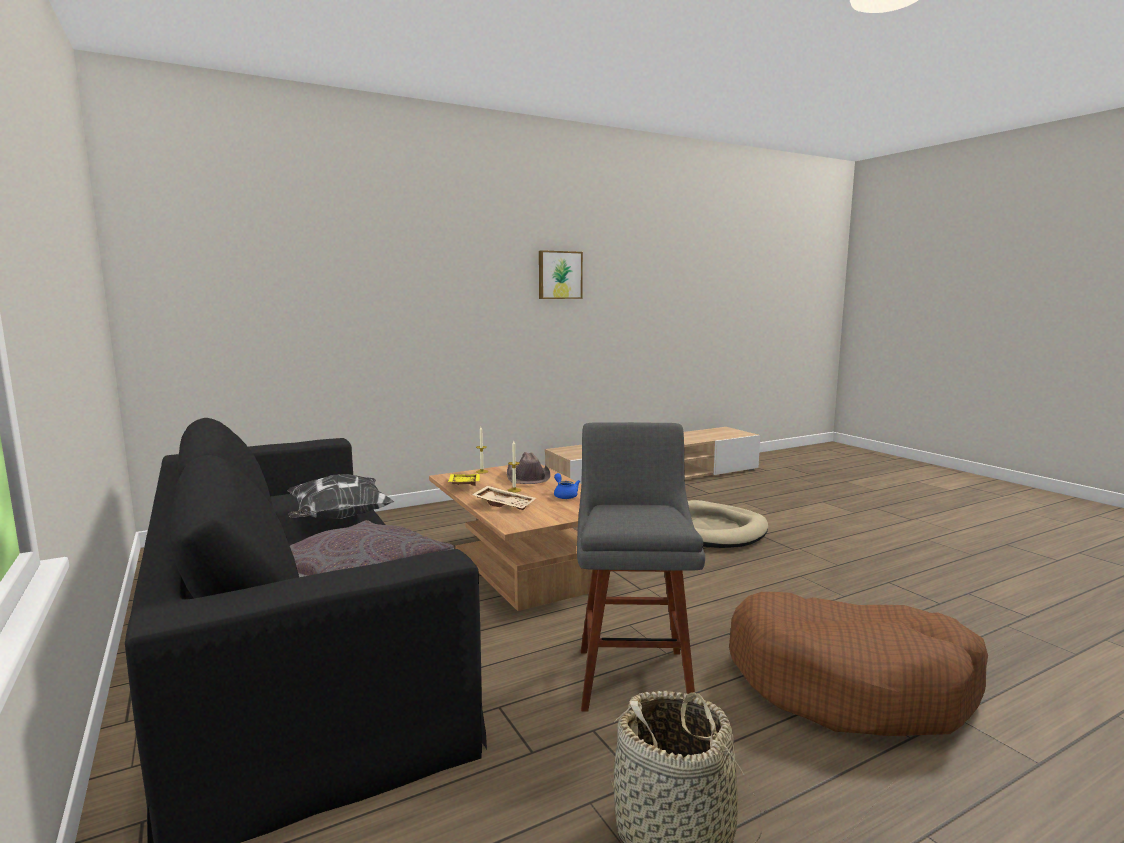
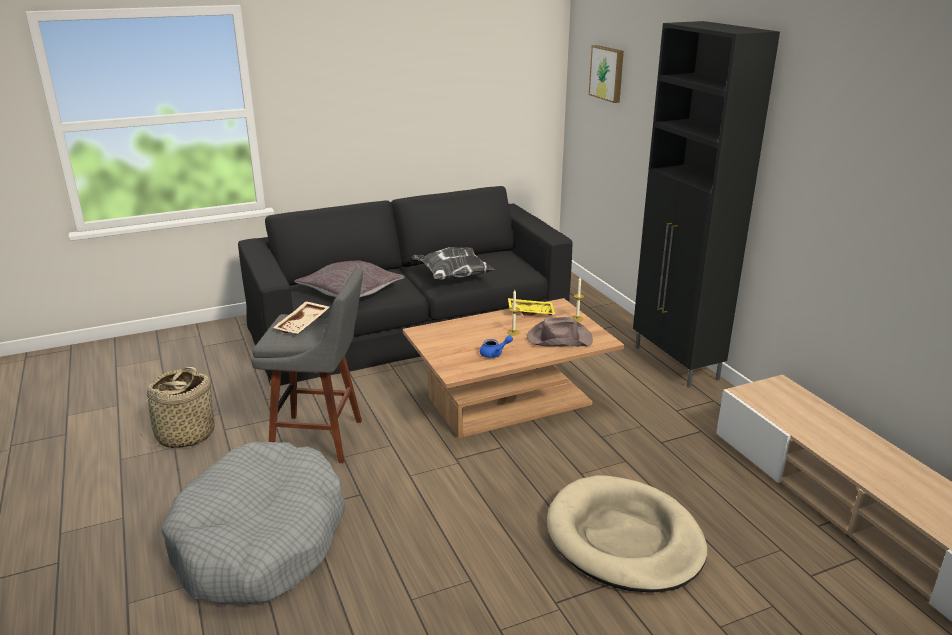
camera: 95 degrees right, 15 degrees up
beige tray [472,486,536,510] -> beige tray moved to [273,301,329,334]
picture [539,250,583,299] -> picture moved to [589,45,624,103]
brown dog bed [729,592,988,736] -> grey dog bed [162,442,345,605]
none -> black cabinet [633,21,780,388]

